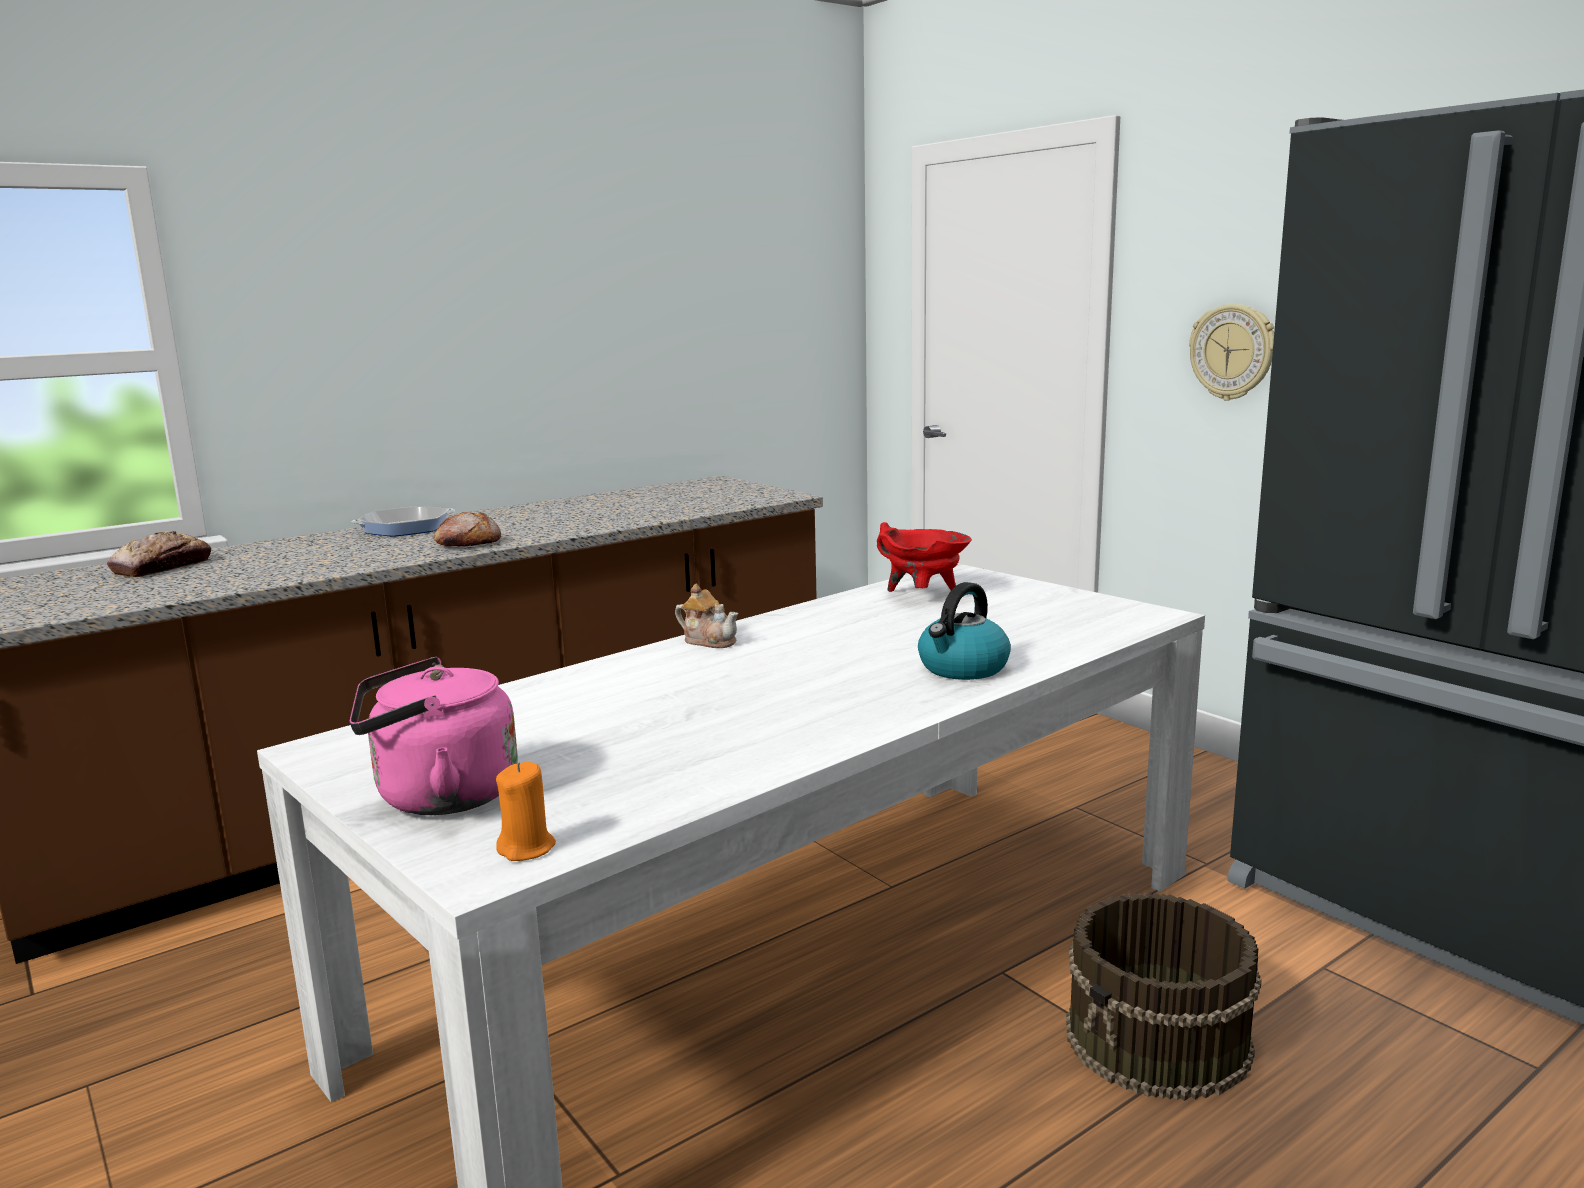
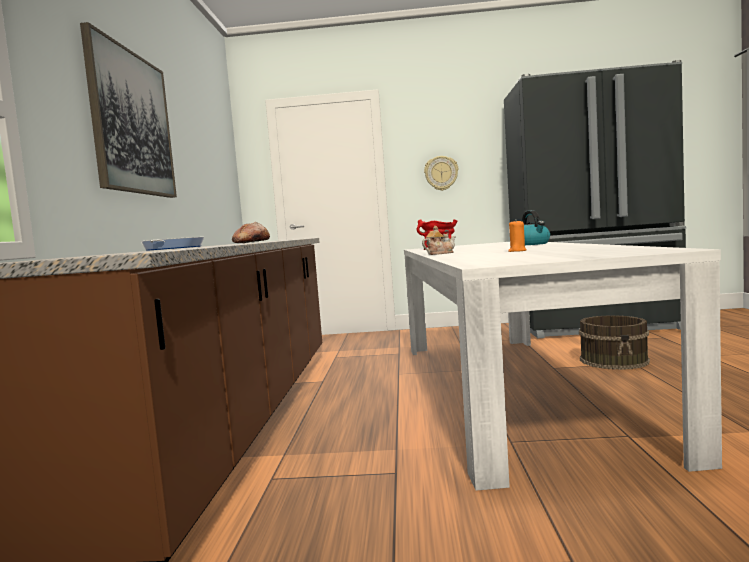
camera: 50 degrees left, 10 degrees down
bread [107,531,211,577] -> none
pink kettle [350,657,518,815] -> none
orange candle [496,762,556,861] -> orange candle moved to [508,221,527,252]
none -> picture [80,22,177,198]

